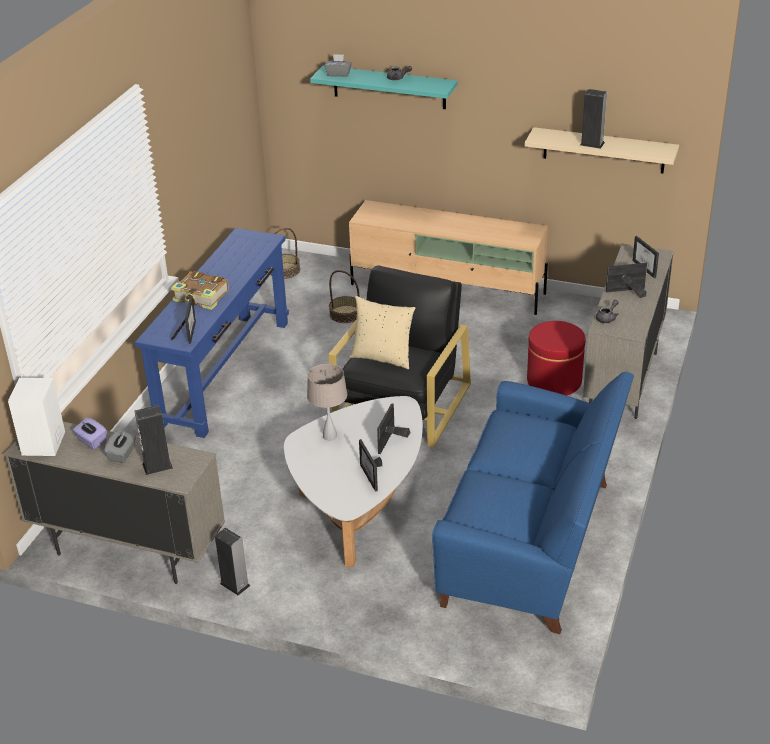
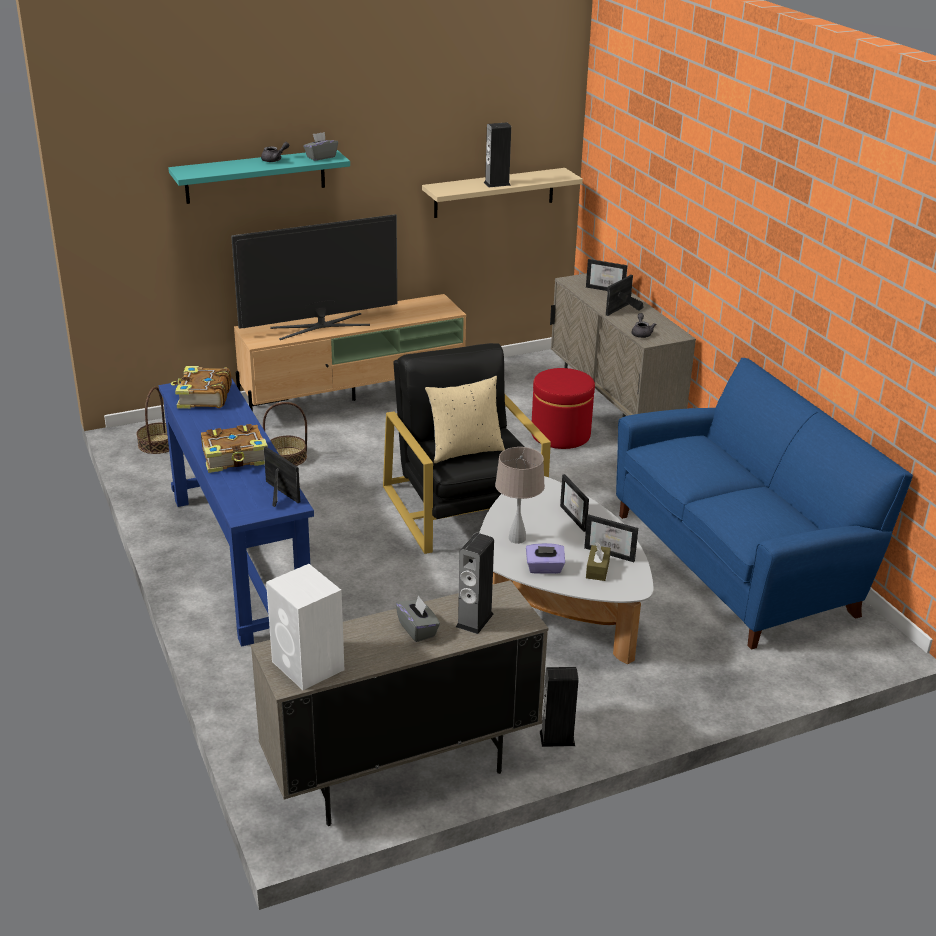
camera: 45 degrees left, 5 degrees down
purple tissue box [73,417,107,449] -> purple tissue box moved to [526,543,565,574]
grey tissue box [325,54,352,77] -> grey tissue box moved to [303,132,338,161]
none -> book [171,366,232,409]
none -> television [231,214,397,340]
none -> brown tissue box [586,542,611,581]

